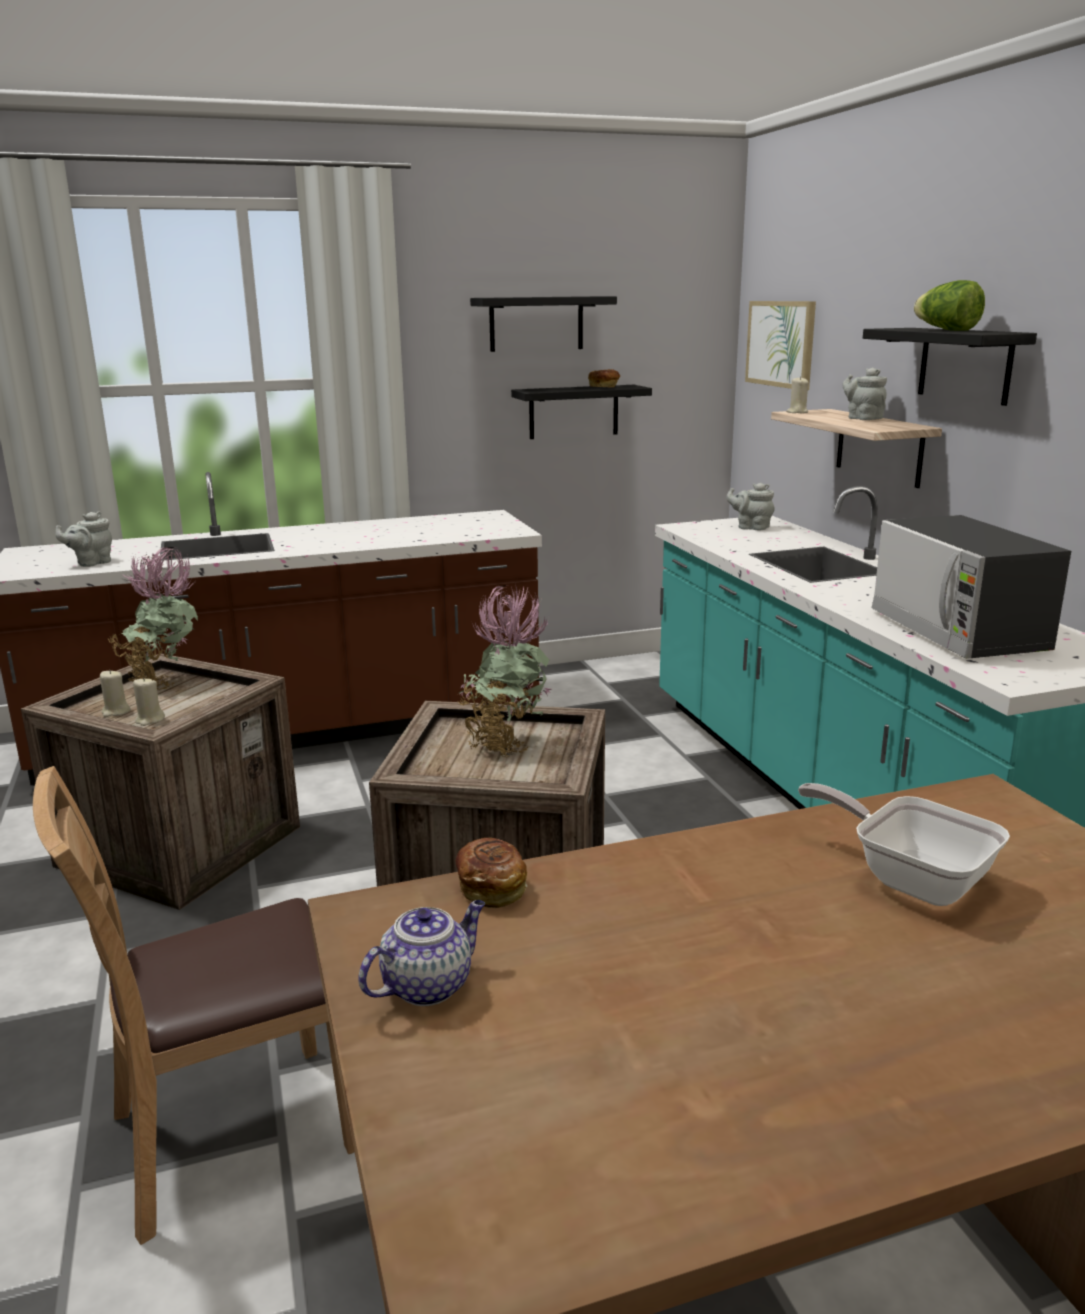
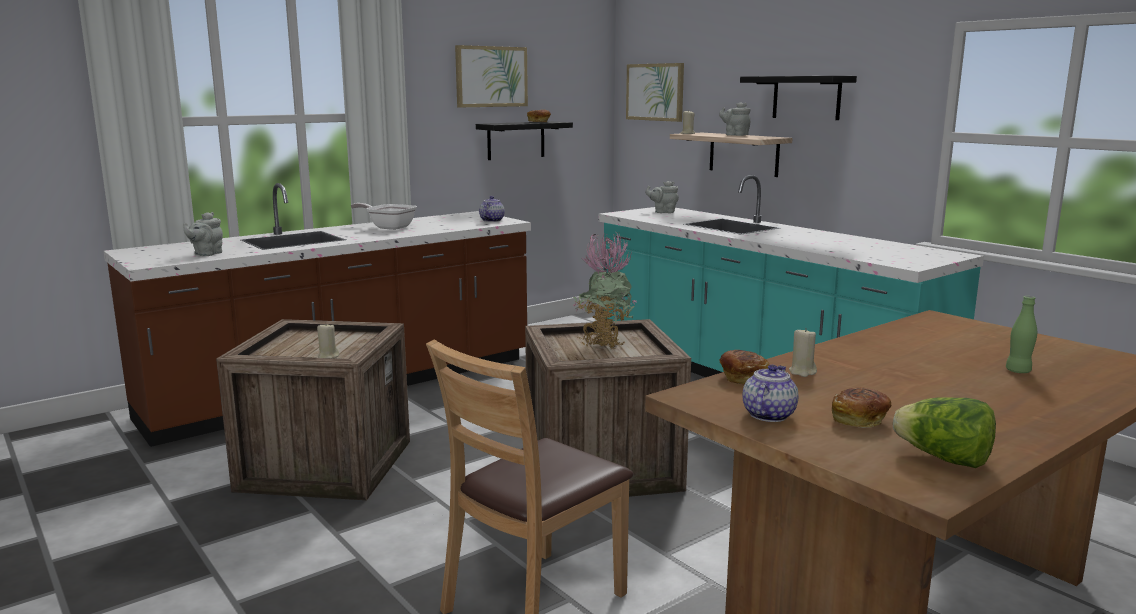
camera: 20 degrees left, 5 degrees down
beige candle [100,670,131,717] -> beige candle moved to [789,329,817,377]
potted plant [107,547,198,691] -> none
black shelf [470,296,617,352] -> picture [455,45,528,107]
frying pan [798,783,1010,906] -> frying pan moved to [351,203,417,230]
microwave [872,515,1071,659] -> none
lettuce [914,280,985,331] -> lettuce moved to [893,397,996,468]
none -> teapot [479,196,505,222]
none -> bread [832,387,892,428]
none -> green bottle [1006,296,1037,373]

